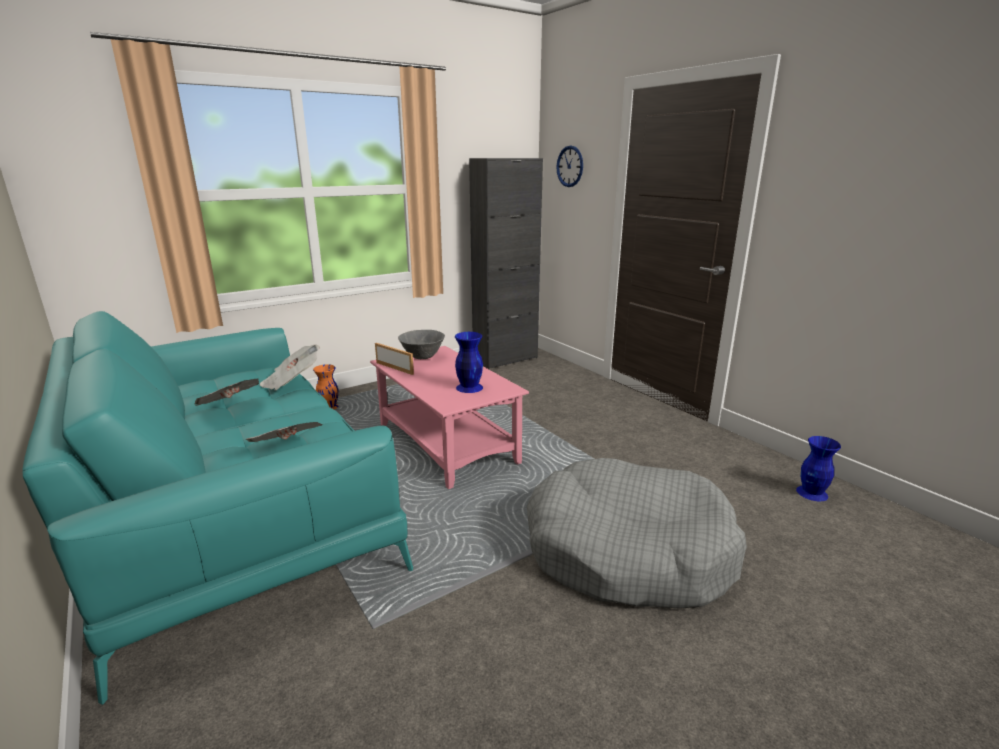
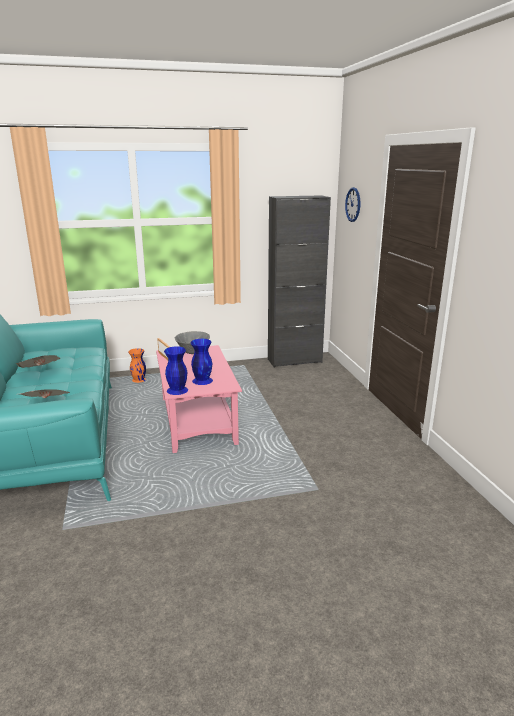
camera: 20 degrees right, 0 degrees up
newspaper [260,345,320,390] -> none
grey dog bed [527,458,747,609] -> none
blue vase [796,436,841,501] -> blue vase moved to [164,346,188,395]

